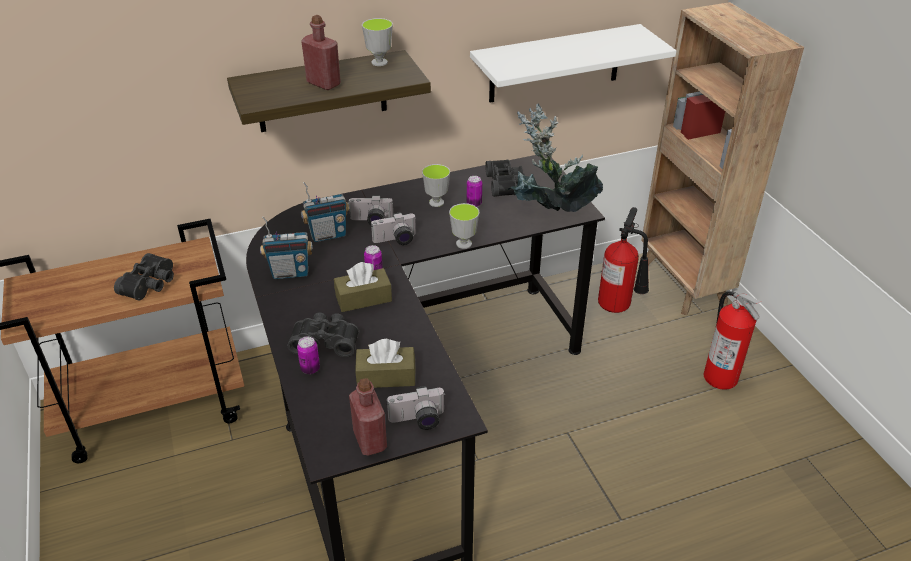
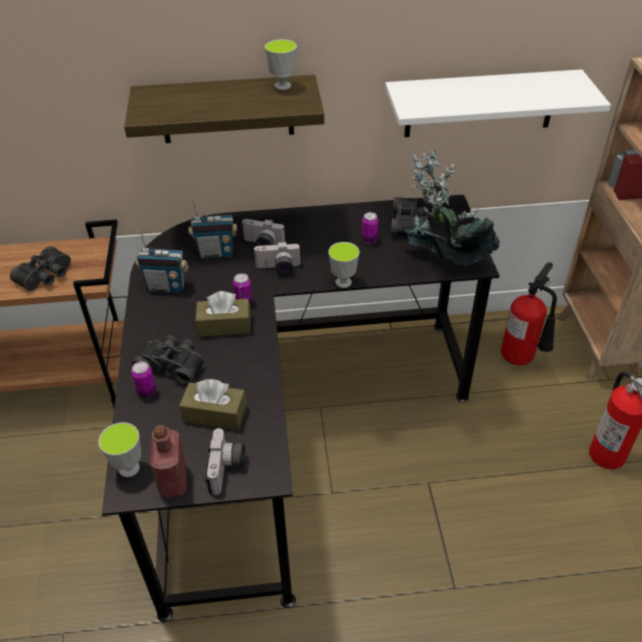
camera: 15 degrees right, 5 degrees up
red bottle [301,15,341,90] -> none
camera [387,386,445,430] -> camera turned 90 degrees counterclockwise [205,428,245,495]
cup [422,164,450,207] -> cup moved to [98,422,141,477]

